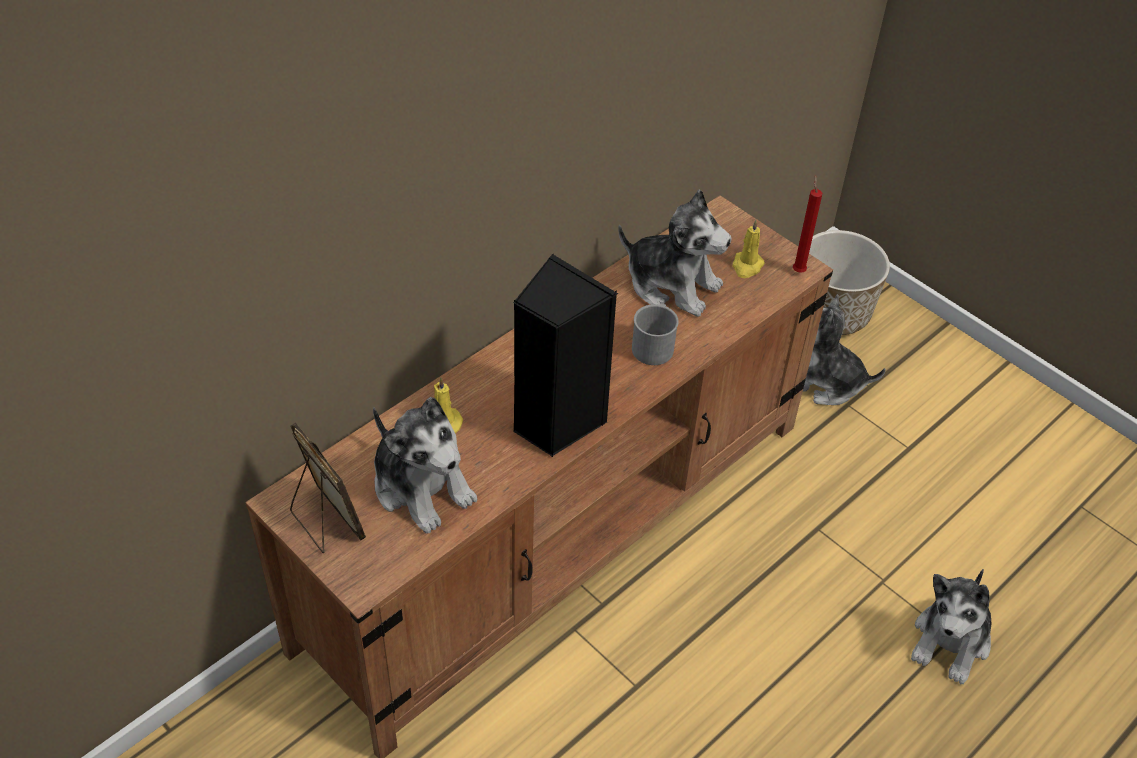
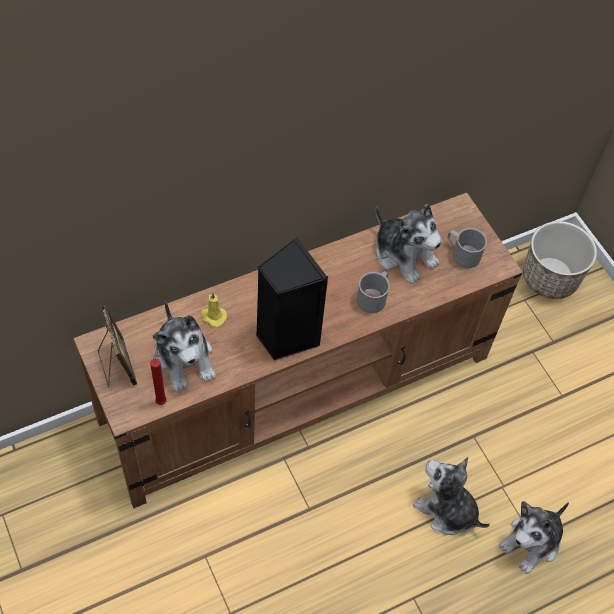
camera: 15 degrees right, 10 degrees up
yellow candle [732,220,765,278] -> grey mug [447,228,487,268]
red candle [793,175,822,273] -> red candle moved to [150,349,167,405]
plush toy [803,294,886,405] -> plush toy moved to [413,457,490,535]

